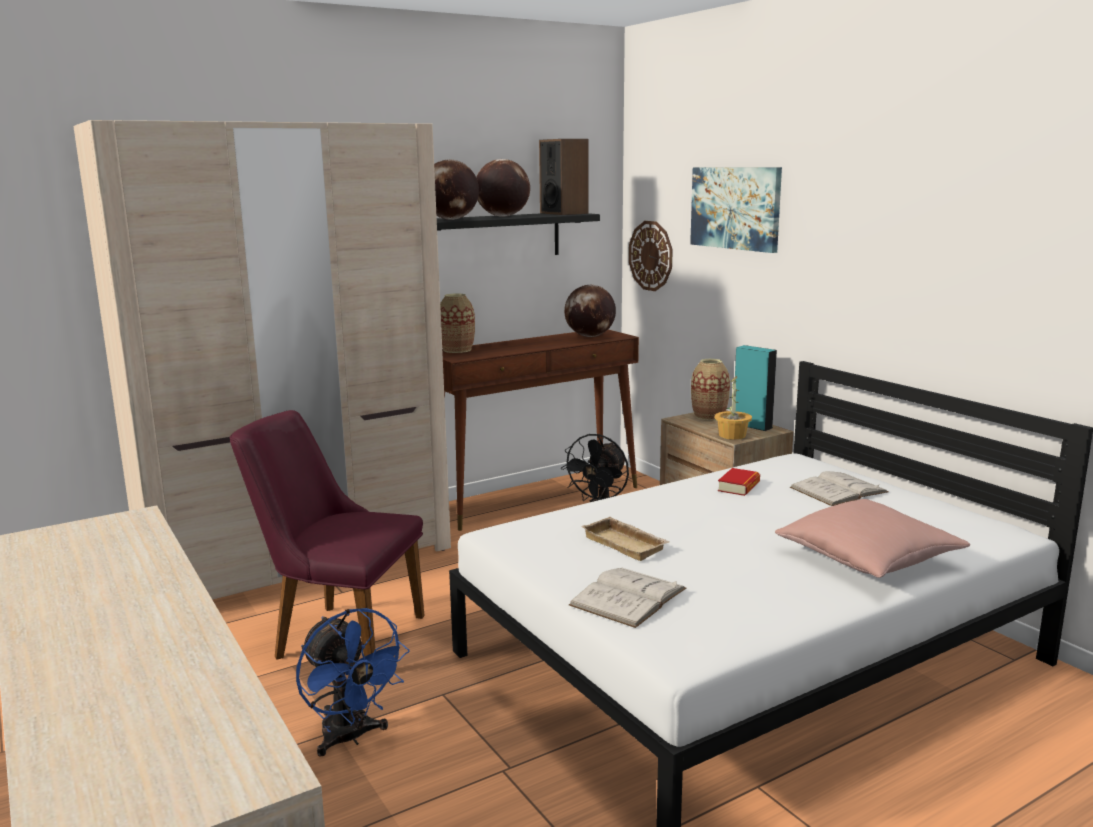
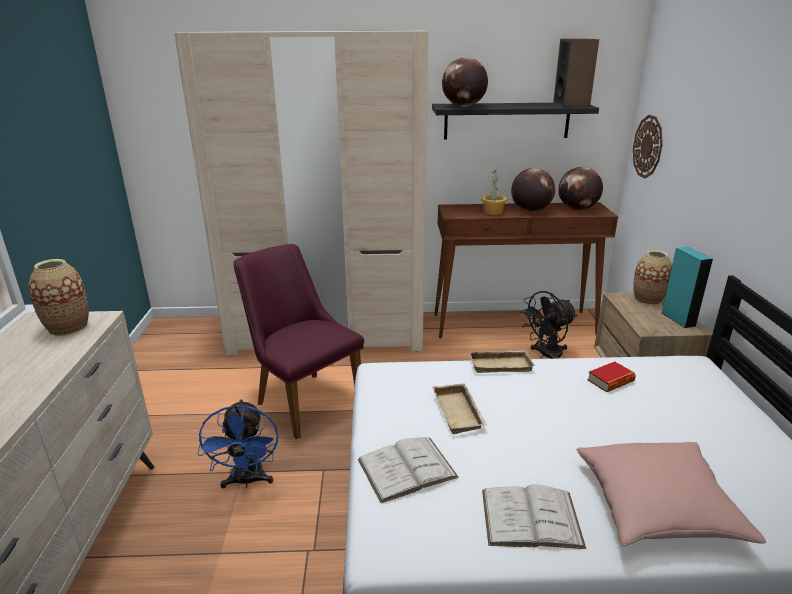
camera: 30 degrees right, 10 degrees up
vase [440,294,475,353] -> vase moved to [28,259,89,336]
globe [476,159,530,217] -> globe moved to [511,168,555,212]
picture [690,167,782,253] -> none
potted plant [715,376,752,440] -> potted plant moved to [481,170,507,215]
white book [790,471,889,506] -> white book moved to [482,484,586,549]
none -> beige tray [468,350,535,373]

